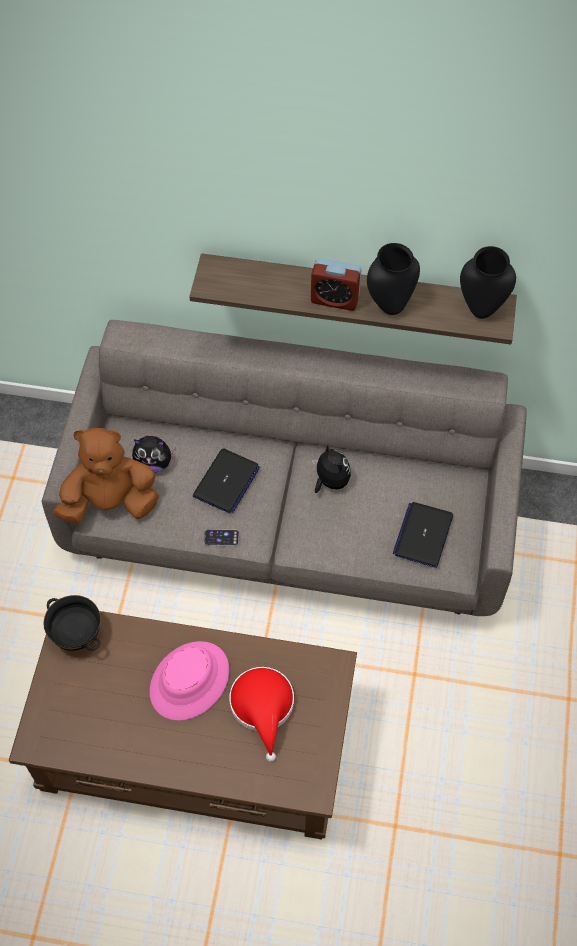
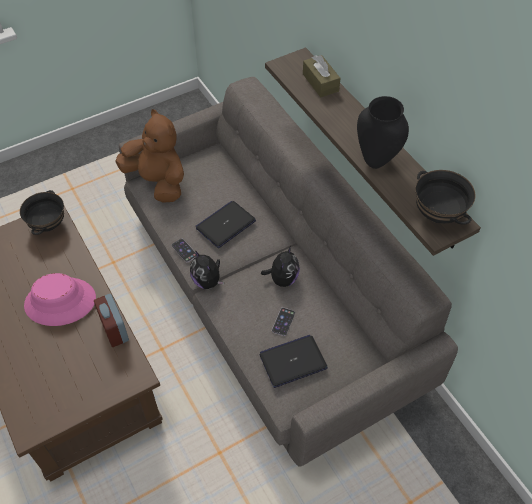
camera: 50 degrees right, 5 degrees down
plush toy [132,435,176,472] -> plush toy moved to [190,250,224,289]
laptop [193,448,260,513] -> laptop turned 150 degrees clockwise [196,201,256,248]
red hat [229,667,294,762] -> none
alarm clock [311,258,362,311] -> alarm clock moved to [94,294,129,347]
black vase [460,246,516,319] -> black bowl [416,170,475,225]
none -> phone [272,307,295,336]
none -> brown tissue box [303,55,340,97]

